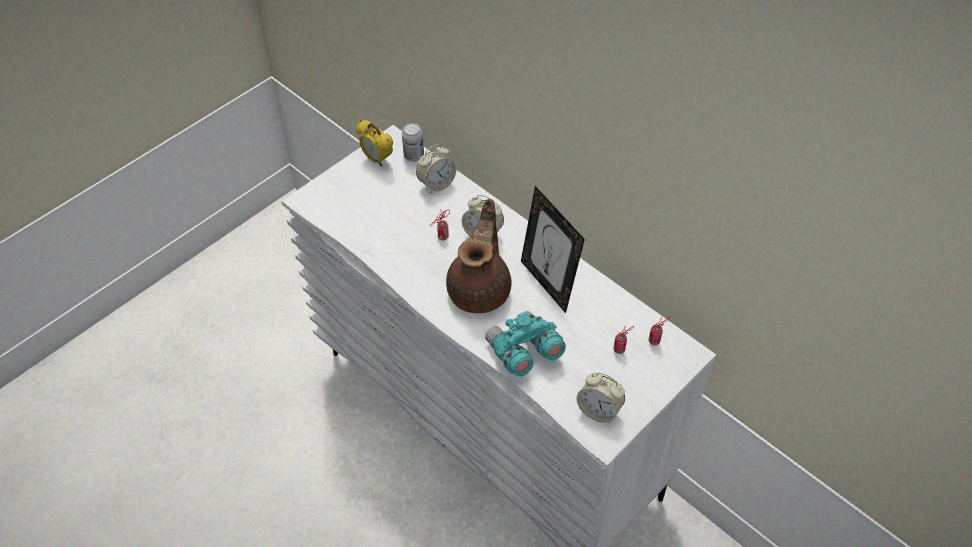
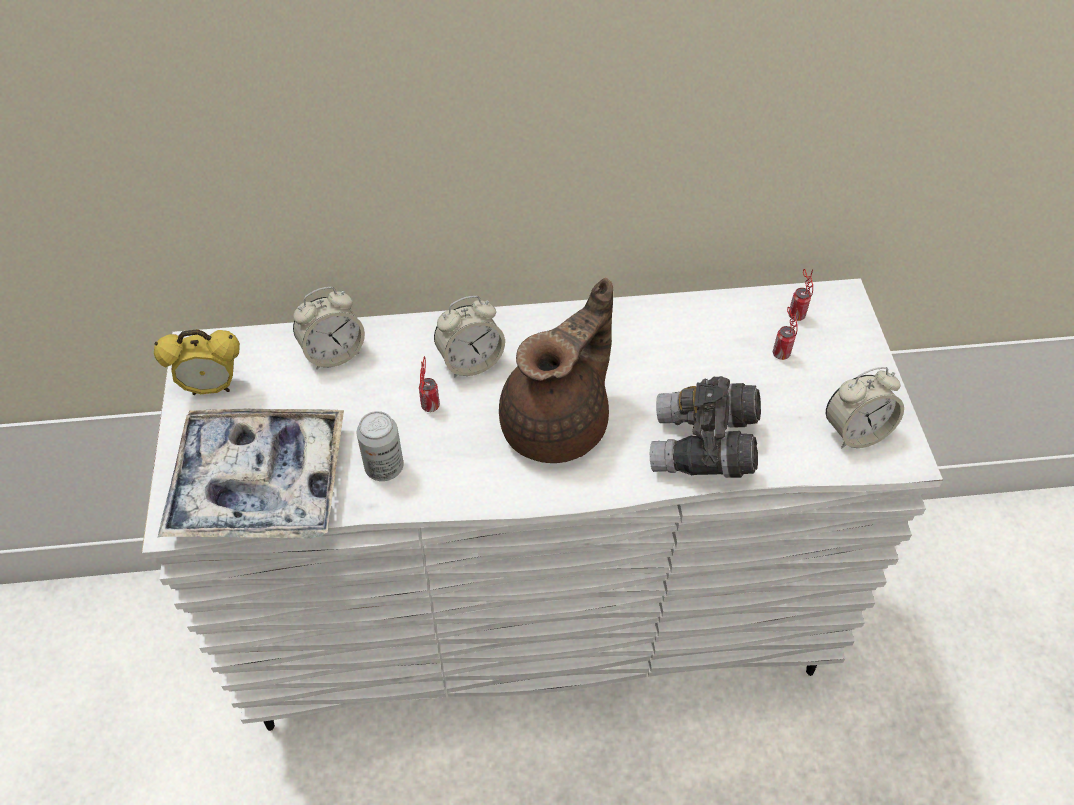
camera: 50 degrees left, 0 degrees up
can [402,123,424,162] -> can moved to [357,411,403,481]
alarm clock [416,144,457,194] -> alarm clock turned 60 degrees clockwise [293,287,365,370]
brown teapot [446,199,511,313] -> brown teapot turned 75 degrees clockwise [499,278,613,463]
turquoise binoculars [485,311,566,377] -> grey binoculars [650,376,761,478]
picture frame [521,186,585,313] -> none
none -> tray [158,409,344,539]

